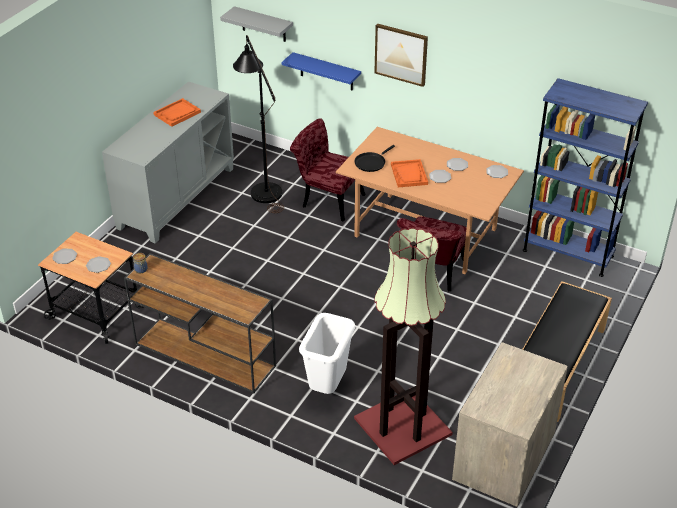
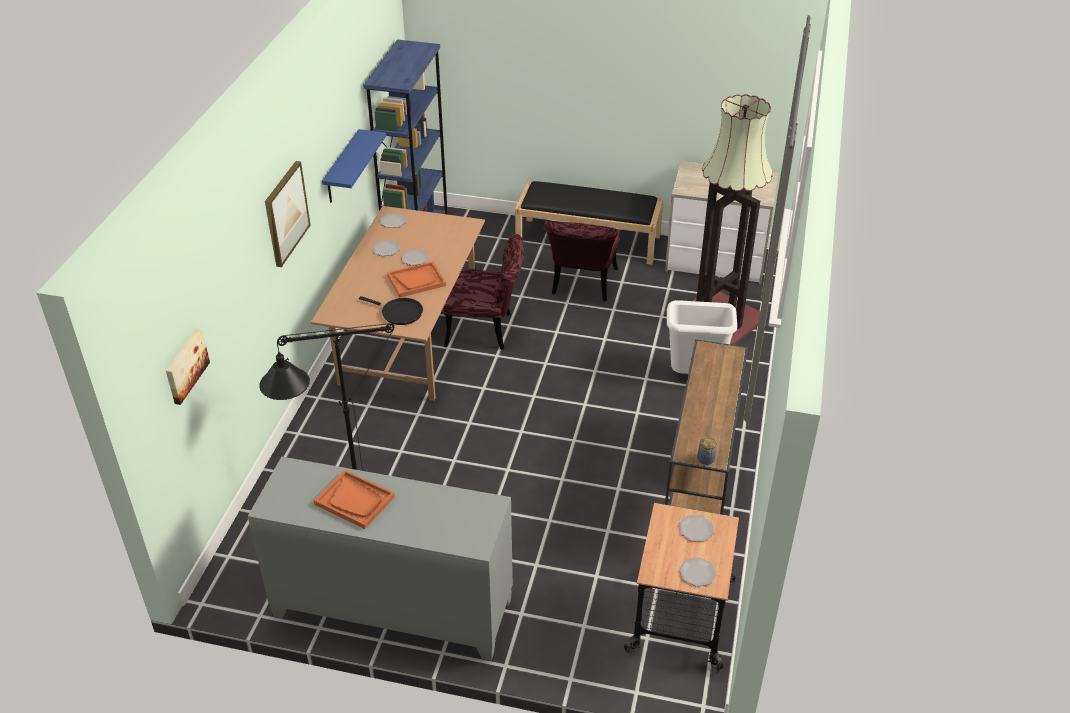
camera: 105 degrees left, 0 degrees up
grey shelf [220,6,293,42] -> picture [166,329,210,405]
blue shelf [281,52,361,90] -> blue shelf moved to [322,129,386,203]
red chair [290,118,366,222] -> red chair moved to [543,220,620,301]

